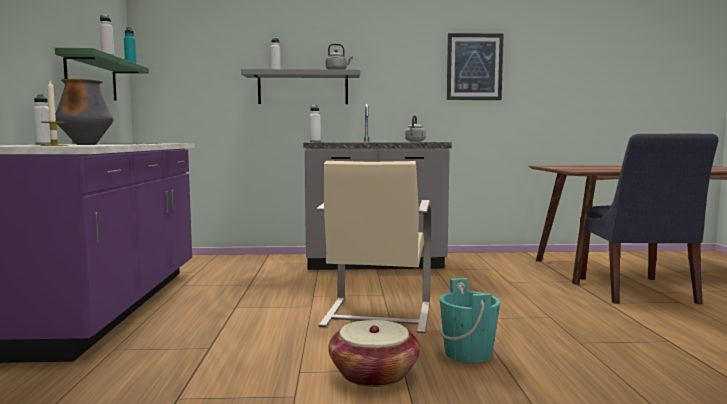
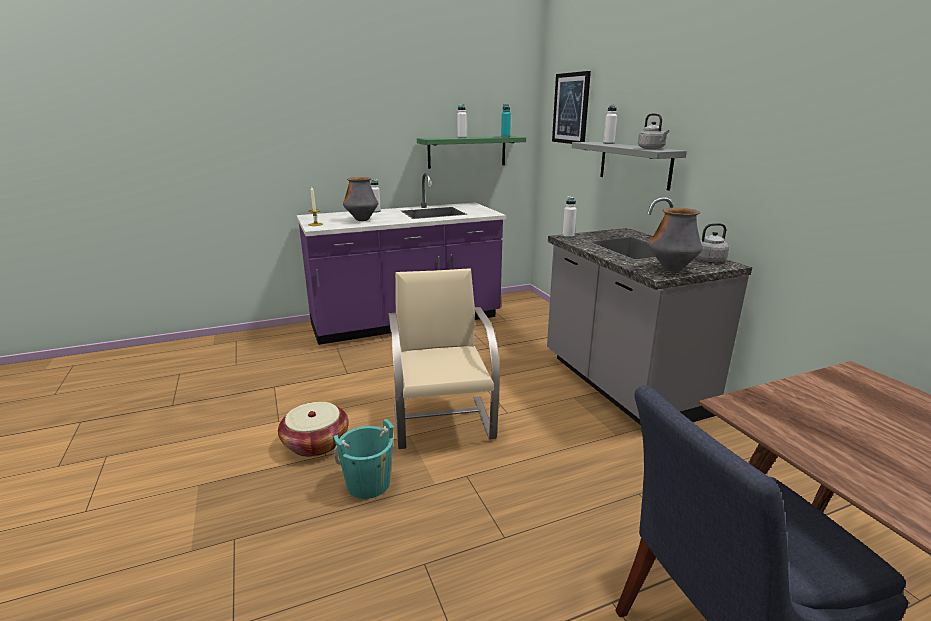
camera: 70 degrees right, 15 degrees up
beige chair [317,161,431,333] -> beige chair turned 90 degrees clockwise [389,268,500,449]
picture [447,33,504,100] -> picture moved to [552,71,591,144]
none -> vase [649,208,703,272]

